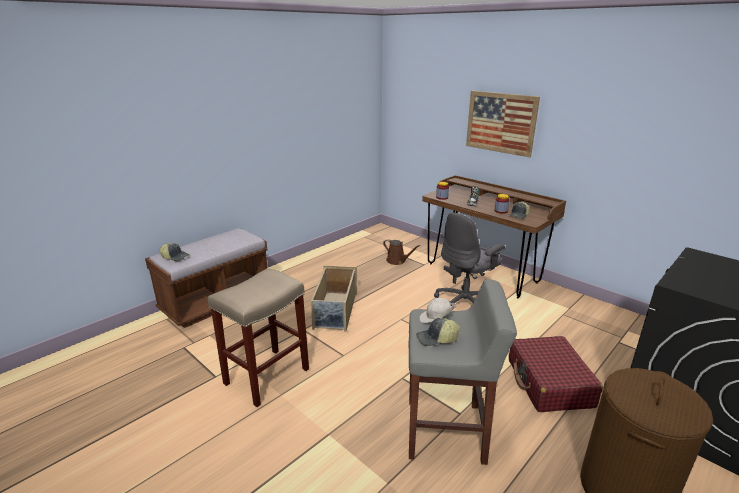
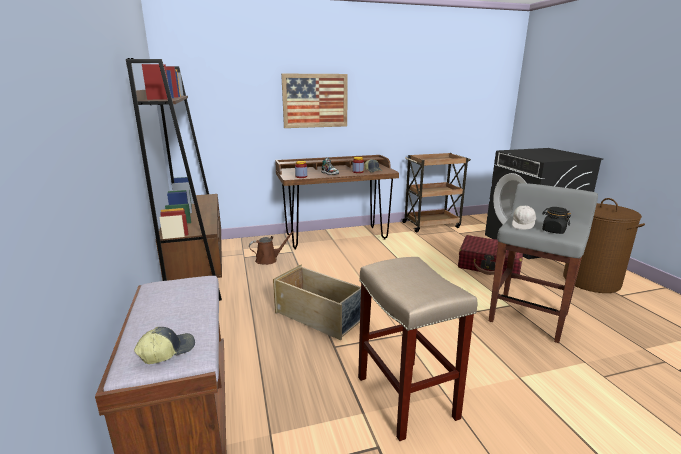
camera: 60 degrees left, 5 degrees down
cap [416,318,460,346] -> black jar [542,207,571,234]
grey office chair [434,213,505,306] -> none
none -> brown bookcase [126,58,222,301]
none -> brown cart [402,153,471,233]

